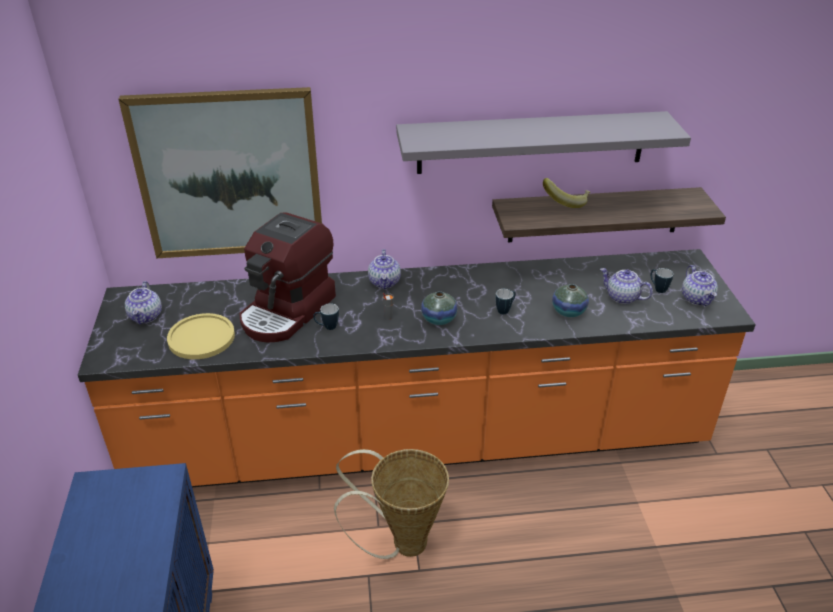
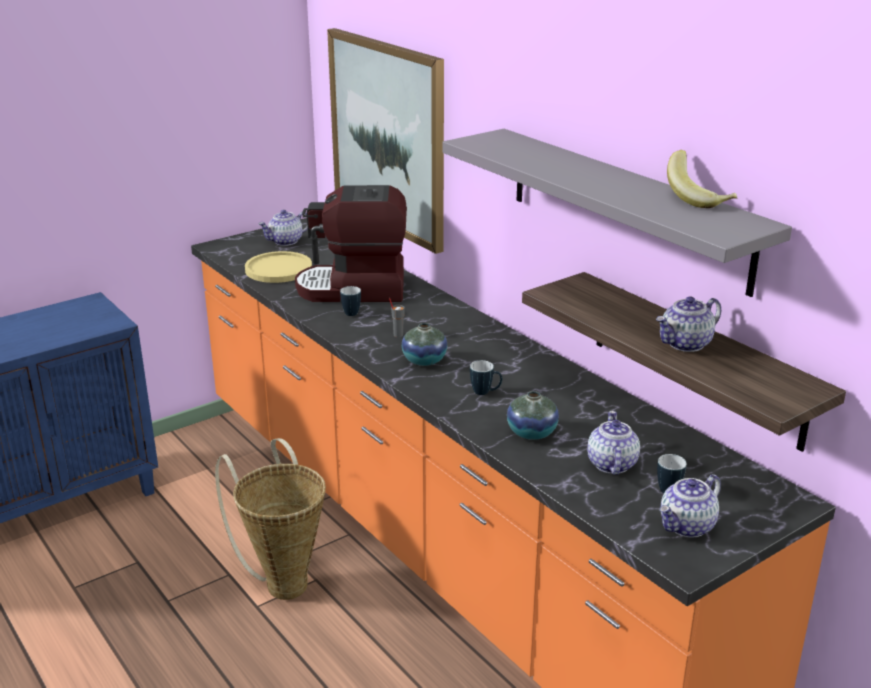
camera: 60 degrees right, 10 degrees down
teapot [368,249,401,289] -> teapot moved to [656,296,721,352]
banana [543,178,590,208] -> banana moved to [667,150,737,208]

